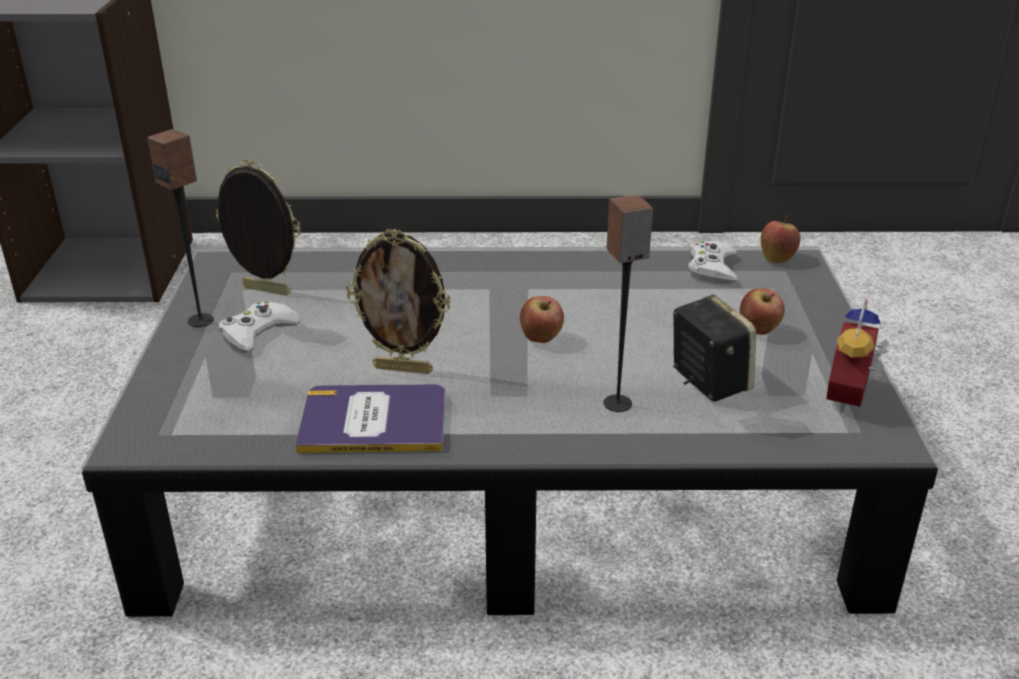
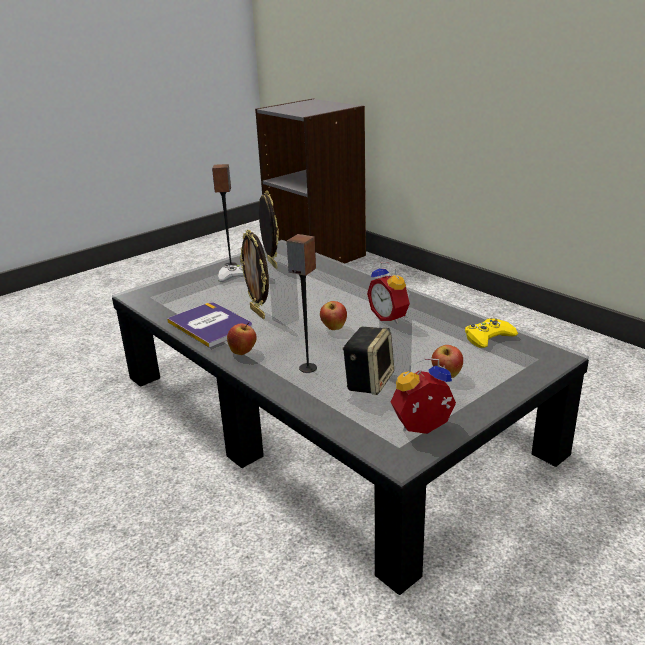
camera: 50 degrees right, 5 degrees down
white game controller [688,241,738,284] -> yellow game controller [465,318,518,348]
apple [761,215,800,263] -> apple moved to [227,322,257,355]
none -> alarm clock [367,262,410,324]

